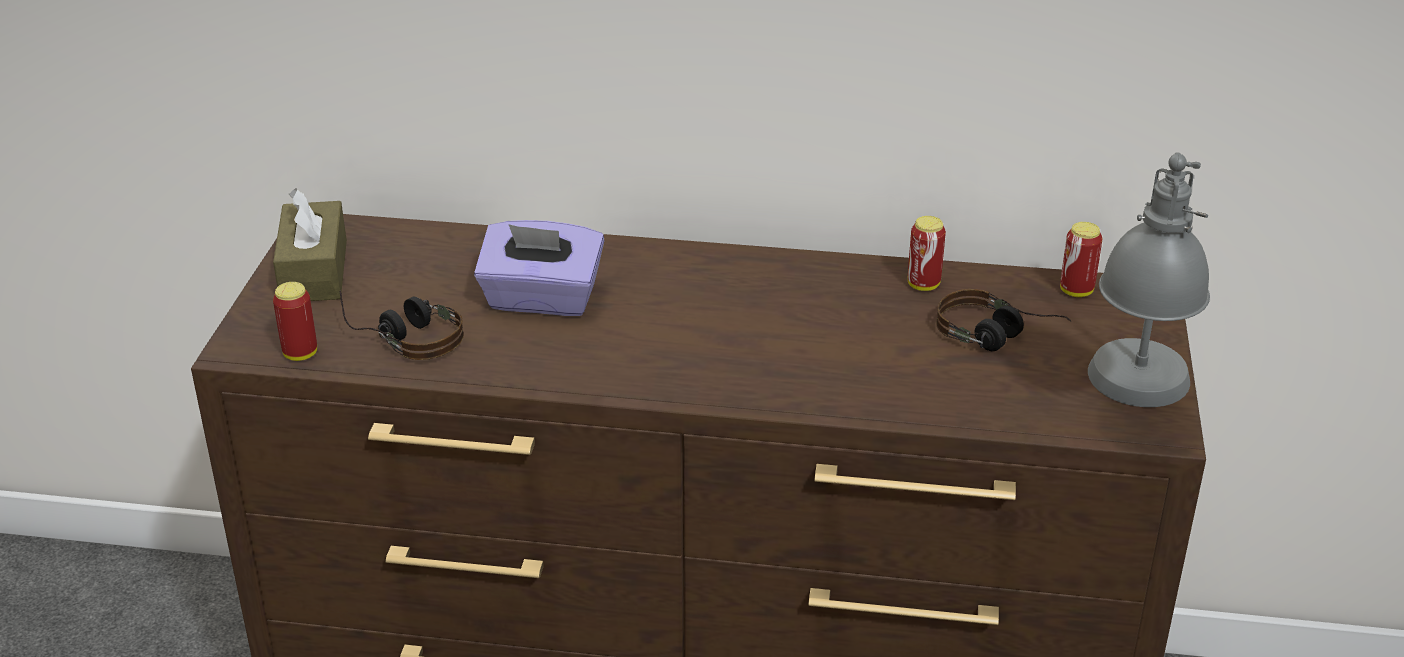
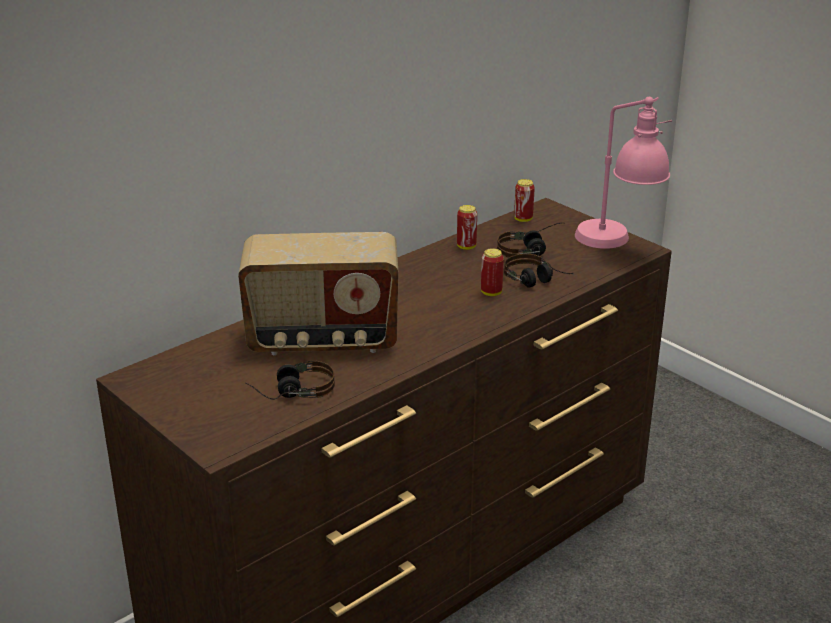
camera: 50 degrees left, 5 degrees down
brown tissue box [273,188,347,301] -> none
can [273,282,317,361] -> can moved to [481,248,504,296]
purple tissue box [474,220,605,316] -> radio [238,232,399,355]
grey table lamp [1088,152,1210,407] -> pink table lamp [575,97,672,249]
none -> headphones [504,254,574,288]

